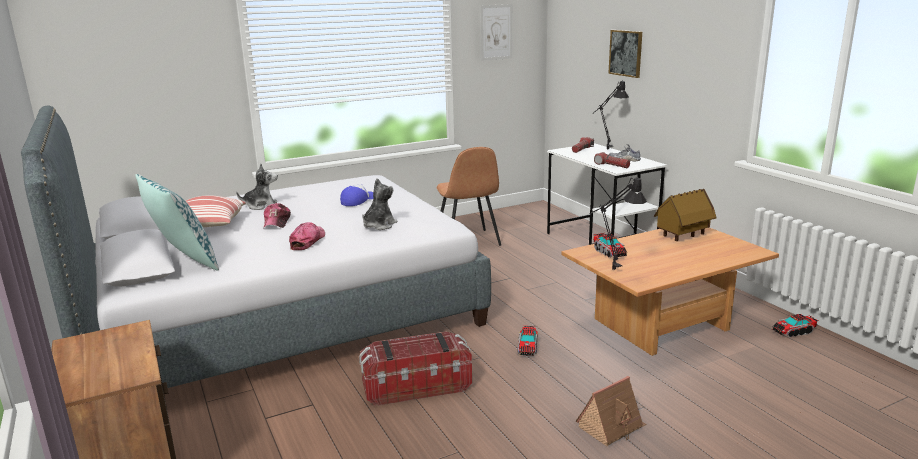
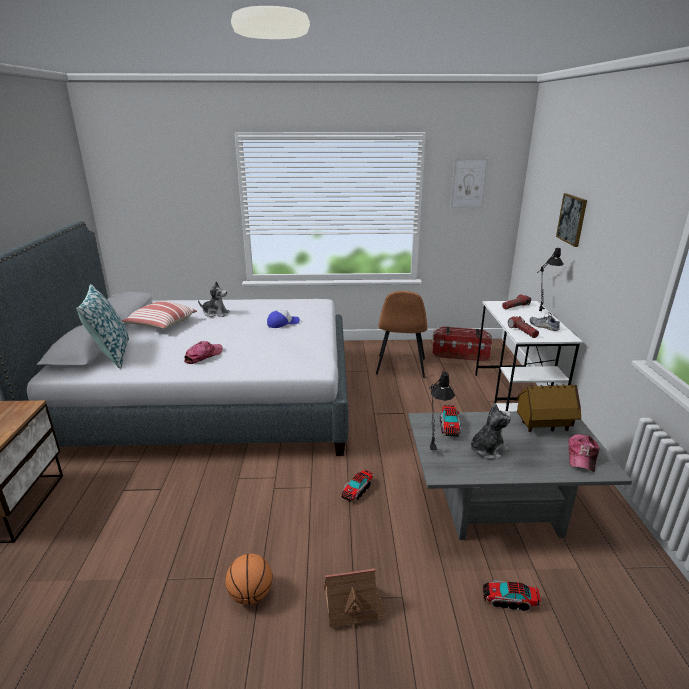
camera: 25 degrees right, 5 degrees up
cap [264,203,291,228] -> cap moved to [568,434,599,472]
storage box [359,332,472,406] -> storage box moved to [432,326,493,361]
plush toy [362,178,397,230] -> plush toy moved to [471,403,511,460]
brown coffee table [561,227,779,356] -> grey coffee table [408,411,632,540]
toy truck [772,314,818,337] -> toy truck moved to [482,580,541,611]
none -> basketball [225,554,273,605]

